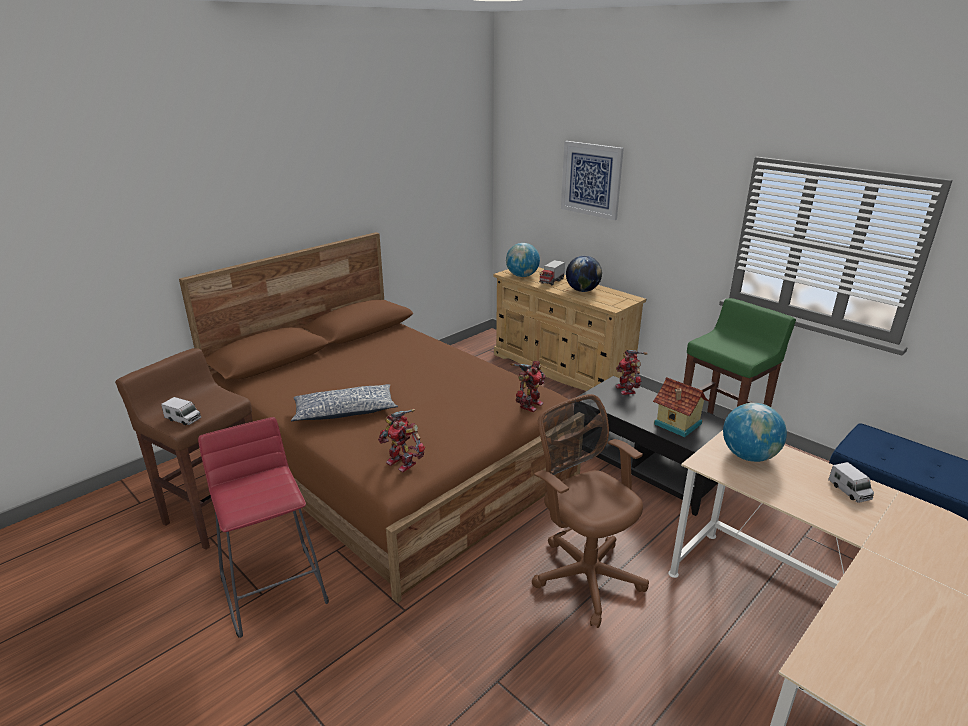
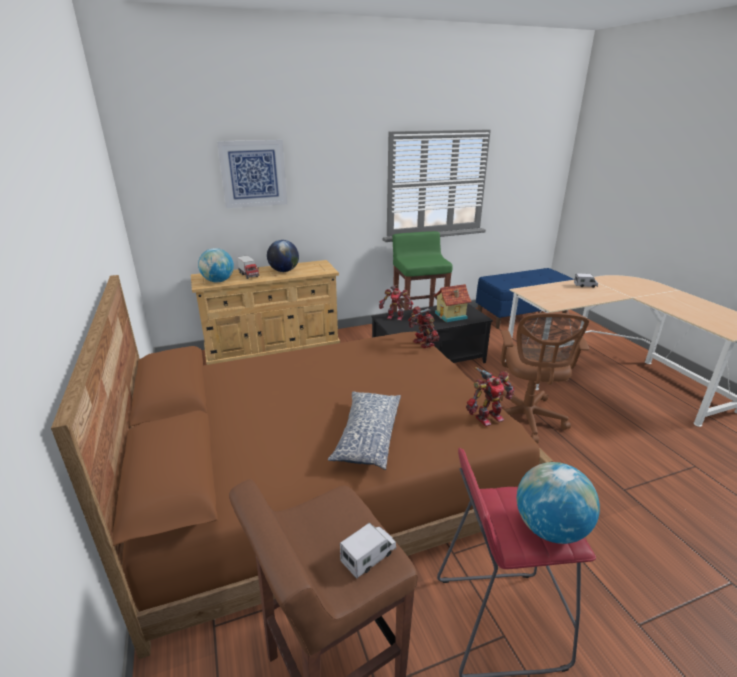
camera: 65 degrees left, 0 degrees up
brown office chair [532,394,649,628] -> brown office chair turned 75 degrees counterclockwise [500,313,589,444]
globe [723,403,787,462] -> globe moved to [517,462,600,544]

